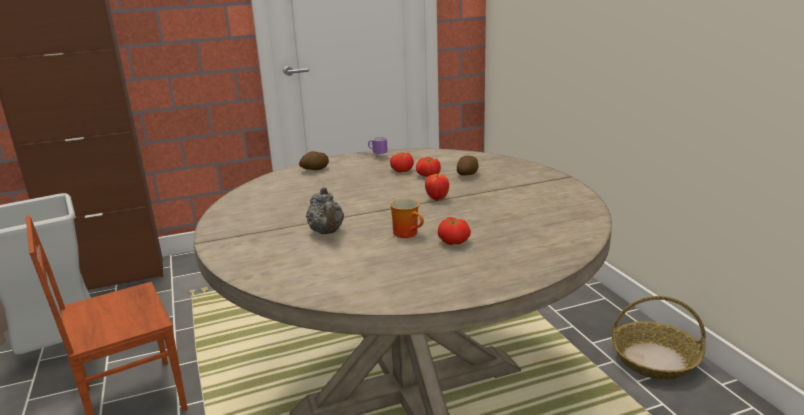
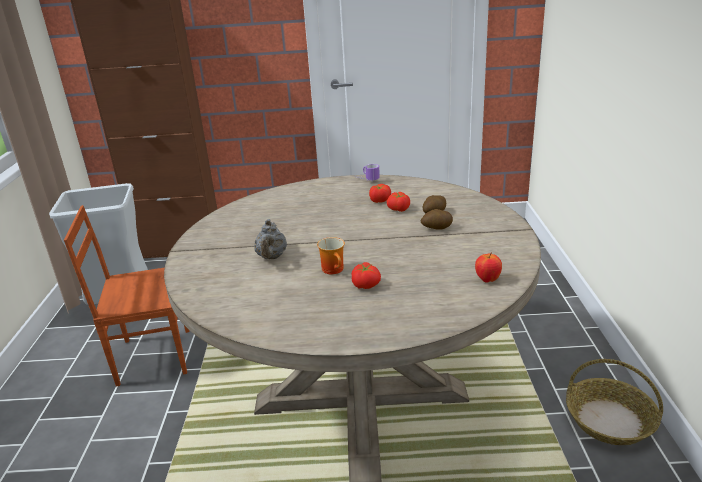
camera: 20 degrees right, 5 degrees up
potato [299,151,329,170] -> potato moved to [421,209,453,230]
apple [425,172,449,201] -> apple moved to [475,254,502,283]

